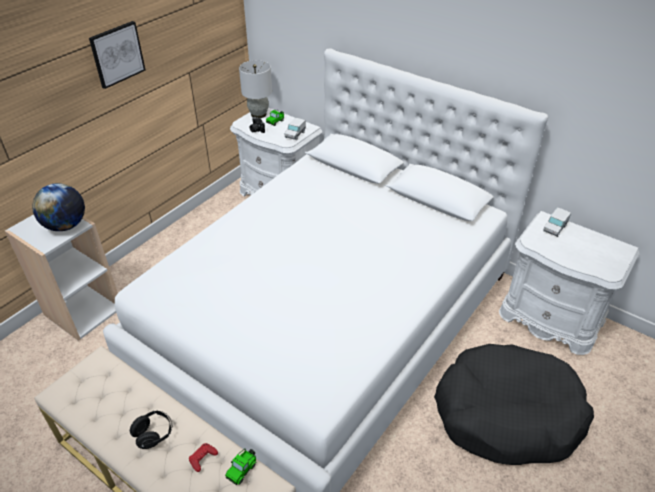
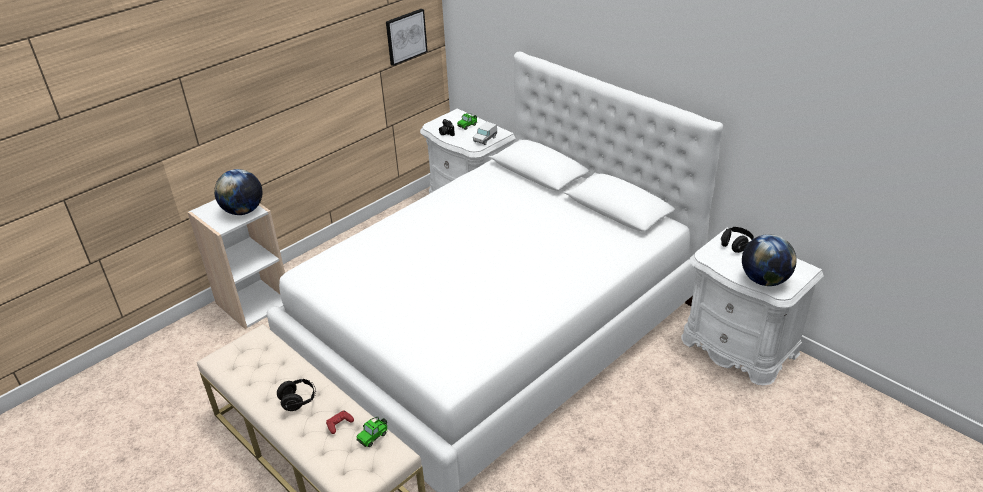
camera: 10 degrees right, 5 degrees down
picture [89,21,145,89] -> picture moved to [386,9,428,66]
white table lamp [239,60,272,118] -> none
black dog bed [434,344,594,465] -> none
toy truck [543,207,571,237] -> black headphones [721,227,754,253]
none -> globe [742,234,797,286]

